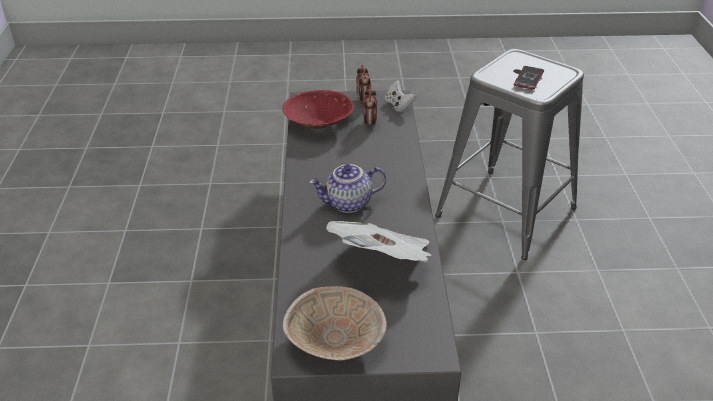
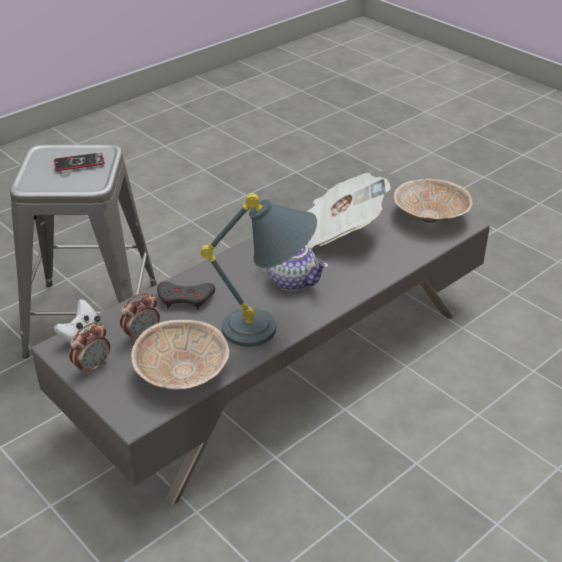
camera: 130 degrees left, 0 degrees up
red bowl [282,90,354,129] -> beige bowl [131,320,230,389]
none -> grey game controller [157,281,215,310]
none -> grey table lamp [200,193,317,347]

